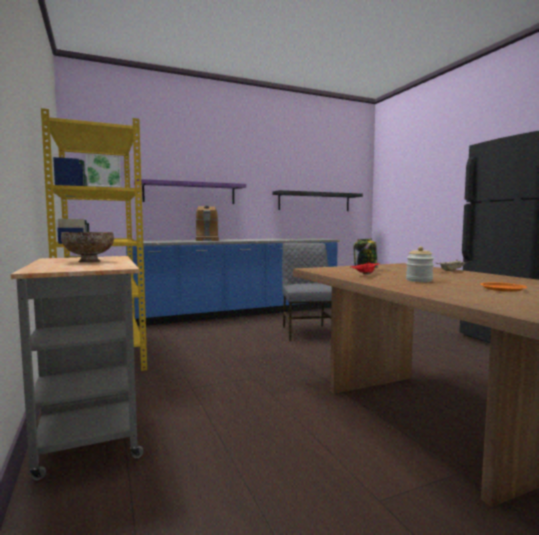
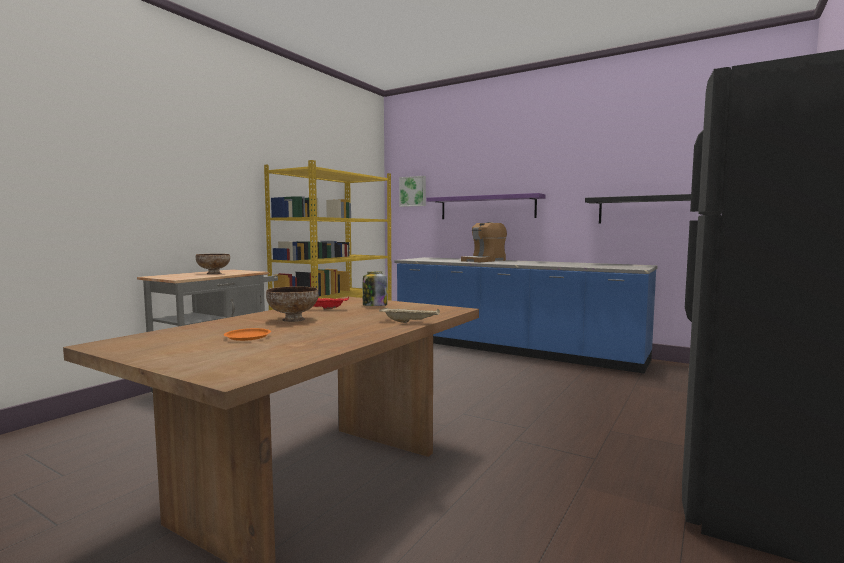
camera: 55 degrees right, 0 degrees up
grey chair [282,243,332,342] -> none
jar [406,246,434,282] -> bowl [266,287,319,322]

